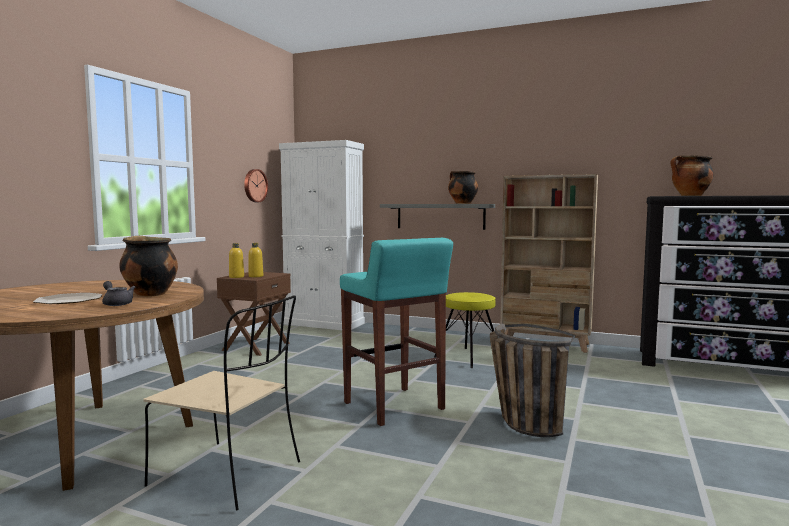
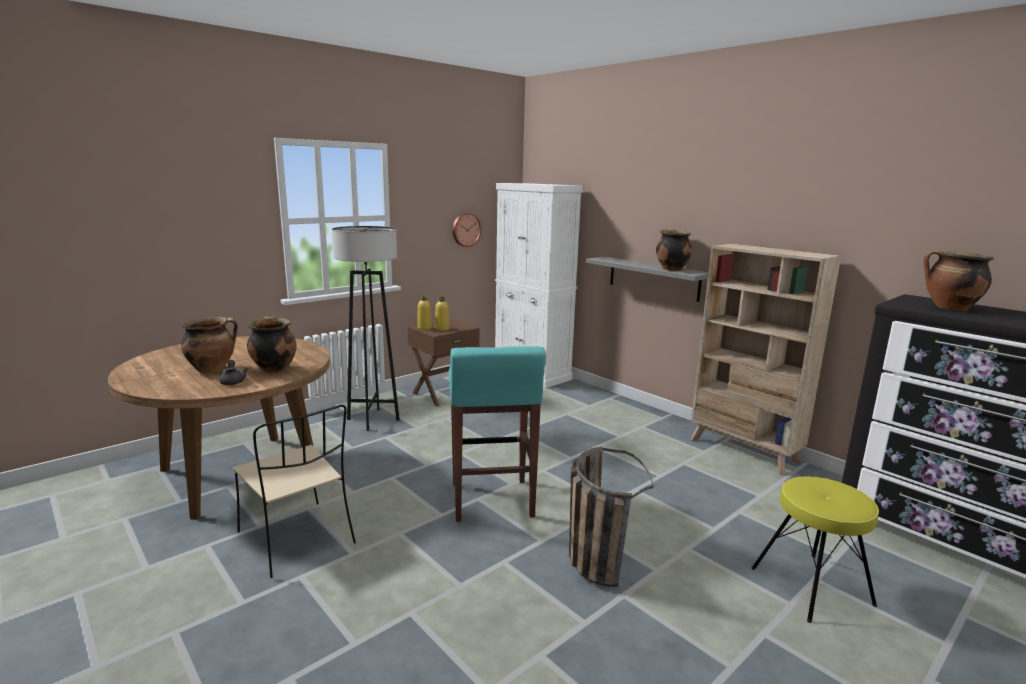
camera: 25 degrees right, 10 degrees up
plate [33,293,102,304] -> cooking pot [181,317,238,373]
yellow stool [434,292,496,368] -> yellow stool moved to [751,477,879,623]
none -> grey floor lamp [331,226,400,431]

